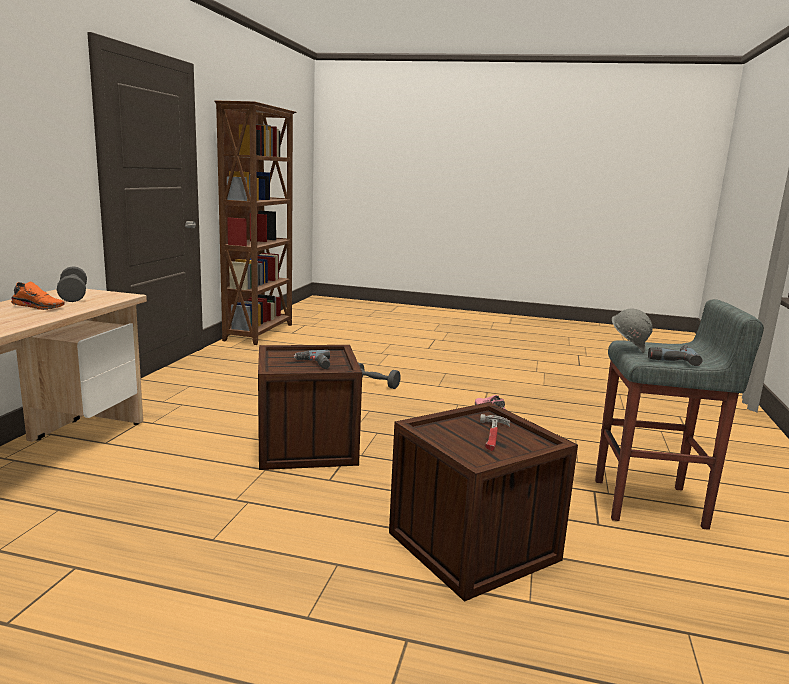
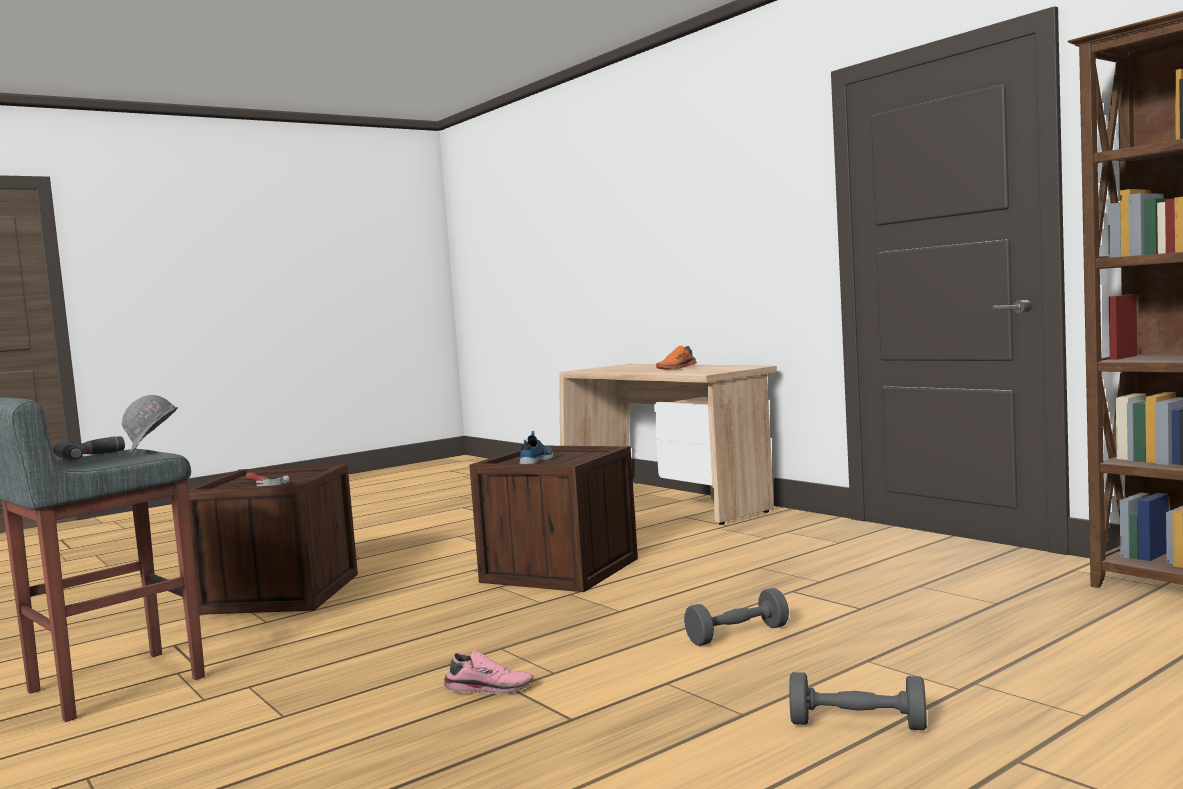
camera: 130 degrees right, 10 degrees down
grey dumbbell [57,266,87,302] -> grey dumbbell moved to [789,672,927,730]
power drill [294,350,330,369] -> shoe [519,431,553,464]

